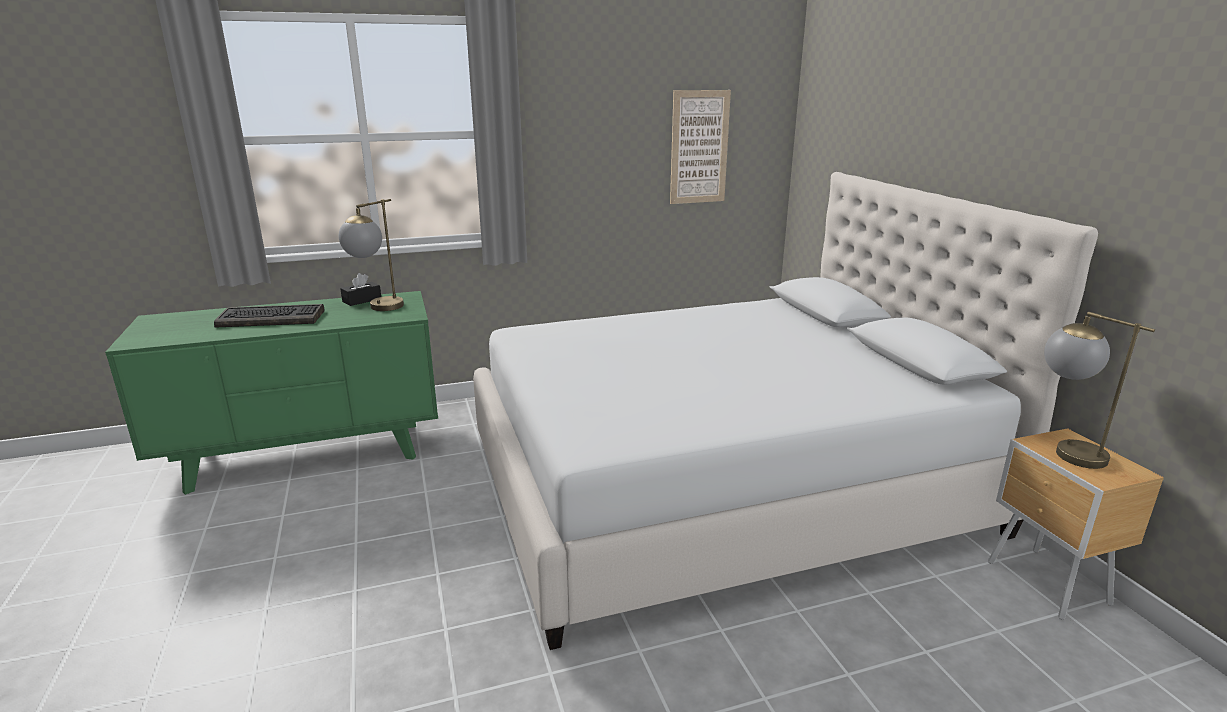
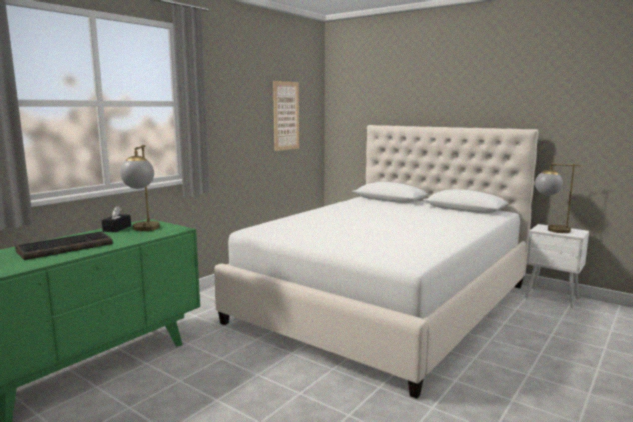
camera: 35 degrees left, 10 degrees down
brown nightstand [988,428,1164,620] -> white nightstand [525,224,589,308]

